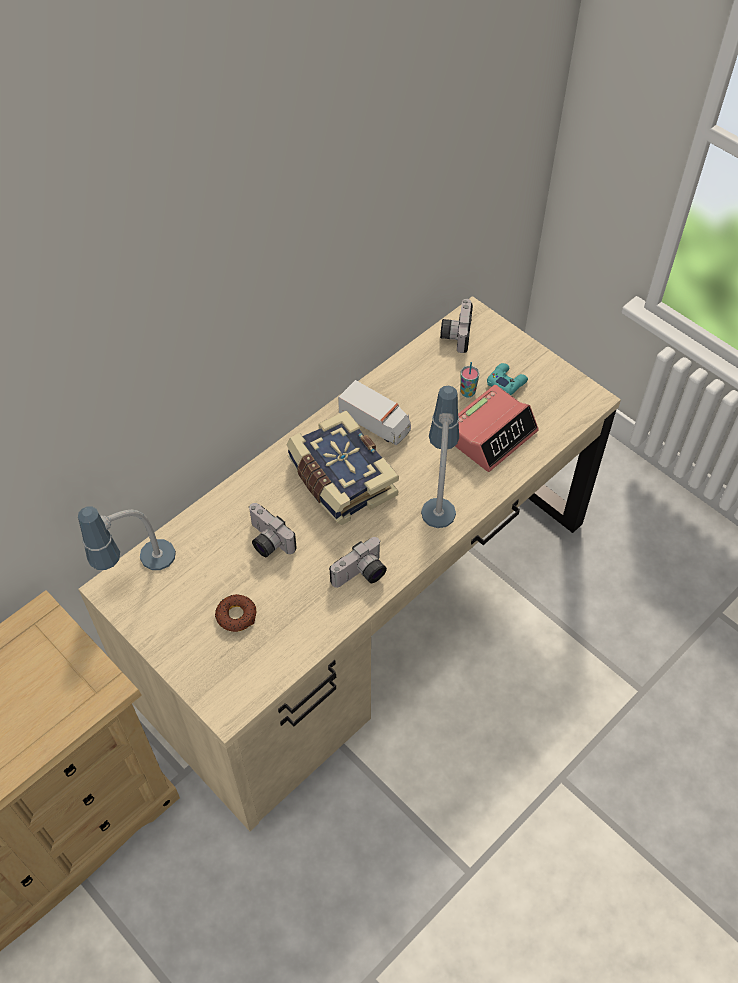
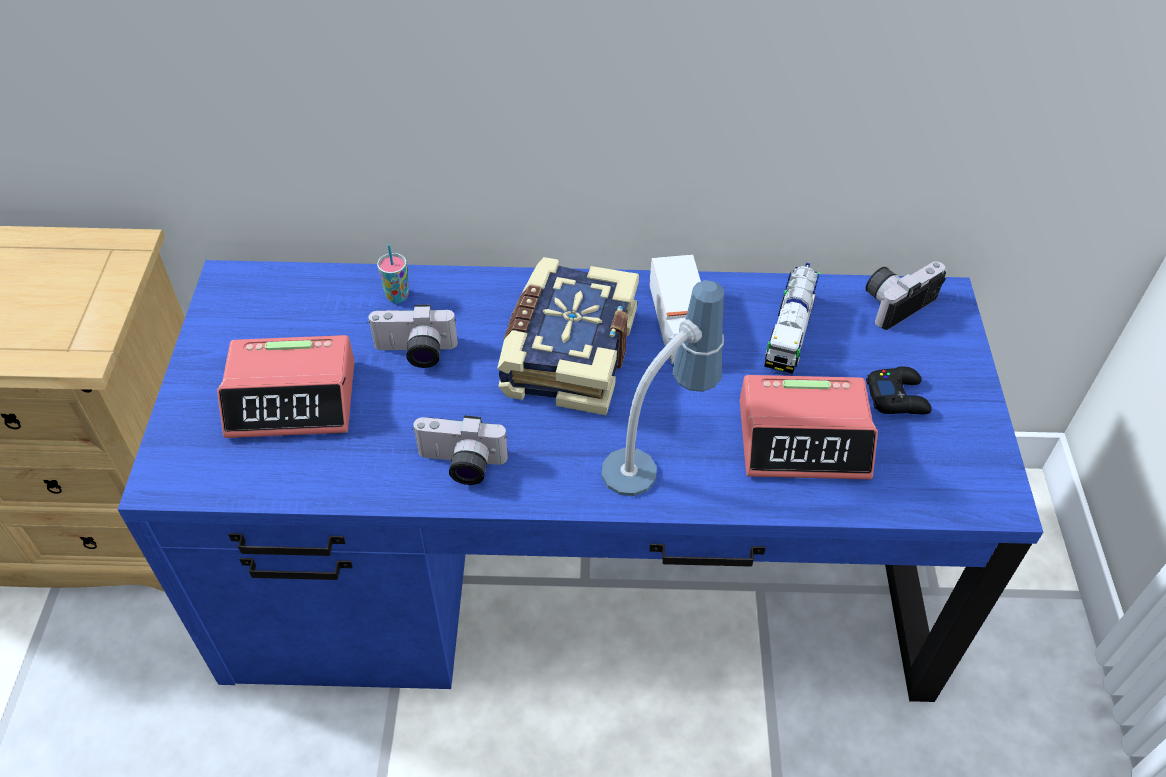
camera: 45 degrees right, 5 degrees down
beige desk [78,296,621,831] -> blue desk [117,260,1043,702]
table lamp [78,507,176,570] -> none
donut [215,594,256,632] -> alarm clock [217,335,354,438]
camera [249,503,297,557] -> camera turned 90 degrees counterclockwise [367,304,458,368]
cup [460,362,479,398] -> cup moved to [377,245,409,303]
turquoise game controller [487,363,528,395] -> black game controller [866,366,932,414]
none -> toy truck [764,263,820,374]

